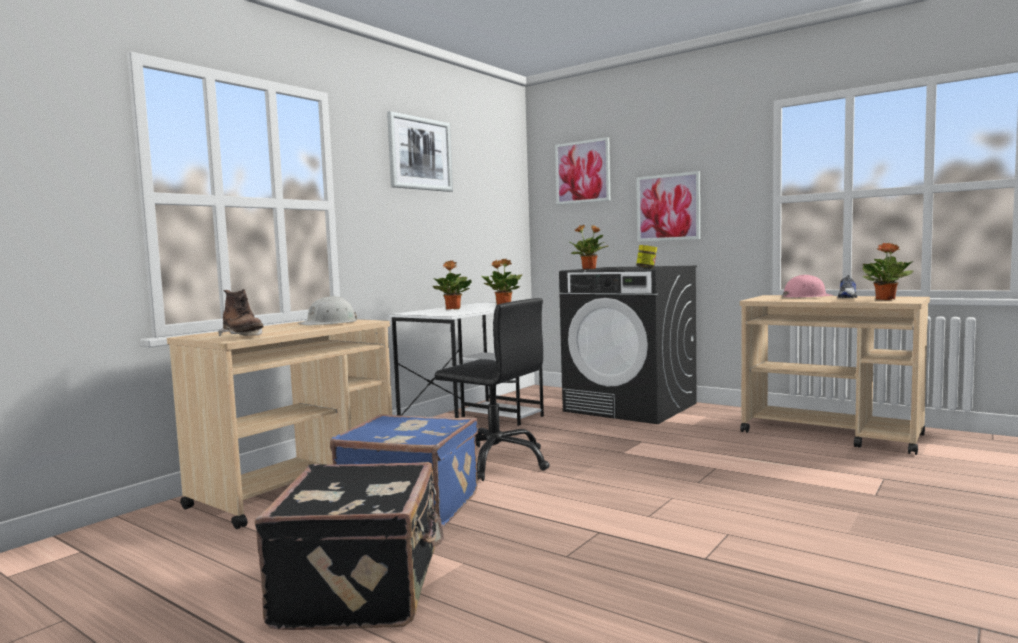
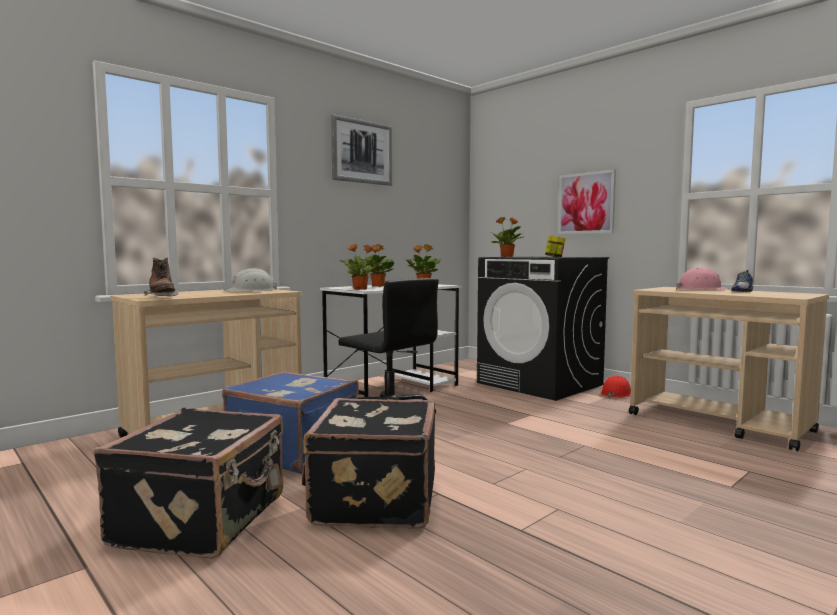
camera: 10 degrees right, 0 degrees up
picture [555,137,610,205] -> none
potted plant [862,243,914,300] -> potted plant moved to [340,244,382,290]
none -> black suitcase [302,398,435,529]
none -> red hard hat [601,375,631,398]

